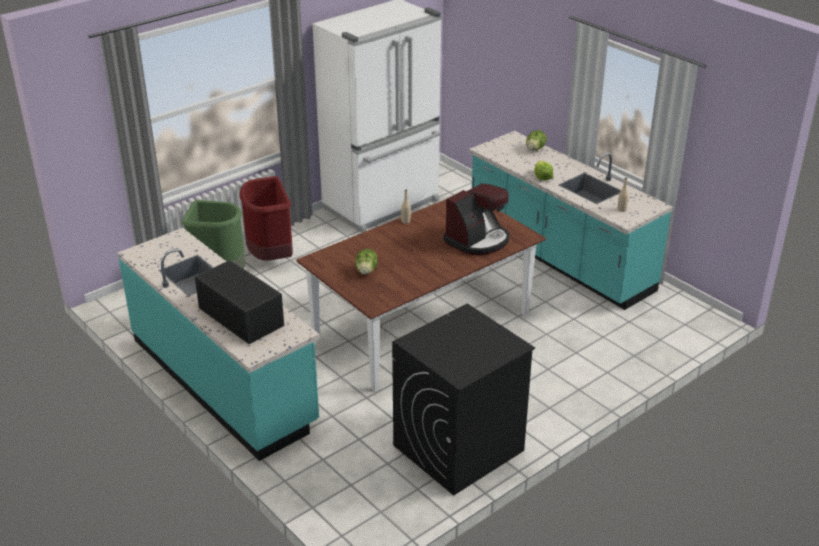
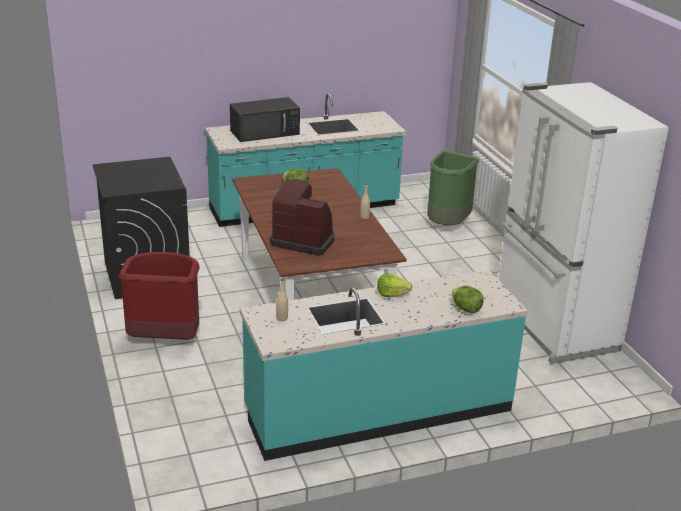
camera: 110 degrees right, 5 degrees down
red trash can [240,176,293,260] -> red trash can moved to [118,252,200,340]
coffee machine [443,184,510,255] -> coffee machine turned 135 degrees clockwise [270,179,334,256]

